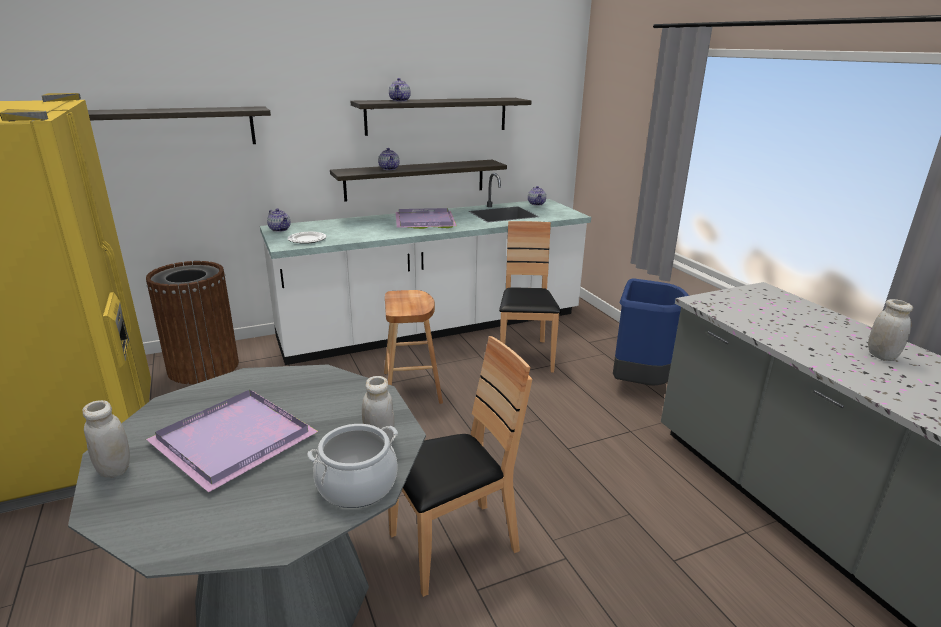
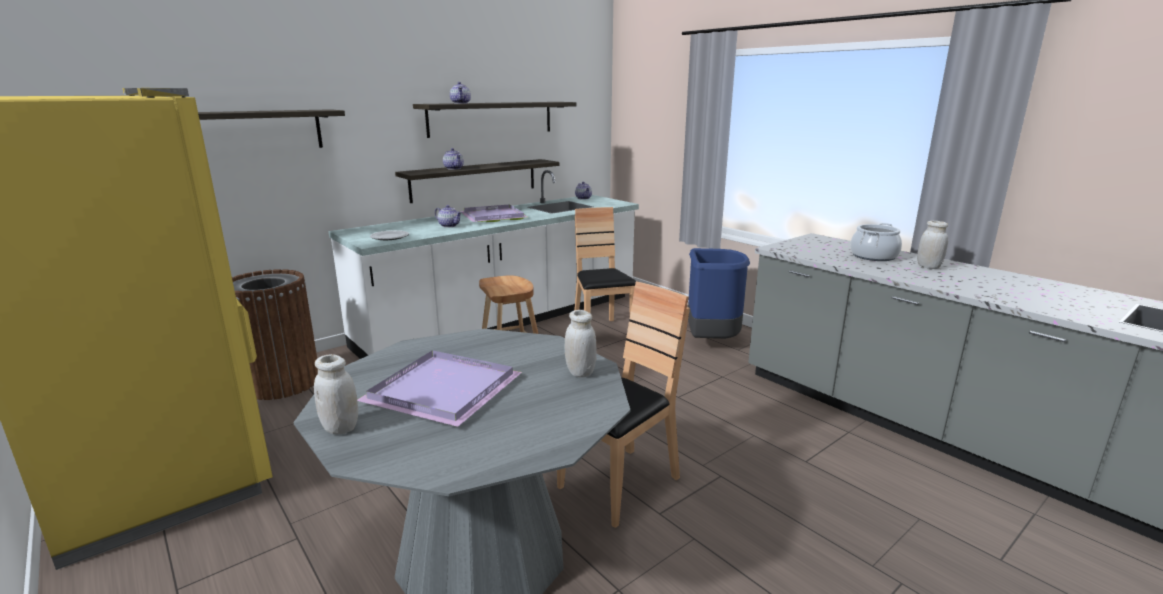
camera: 15 degrees left, 5 degrees down
teapot [267,208,290,232] -> teapot moved to [435,205,462,227]
cooking pot [307,424,398,508] -> cooking pot moved to [850,223,902,261]

